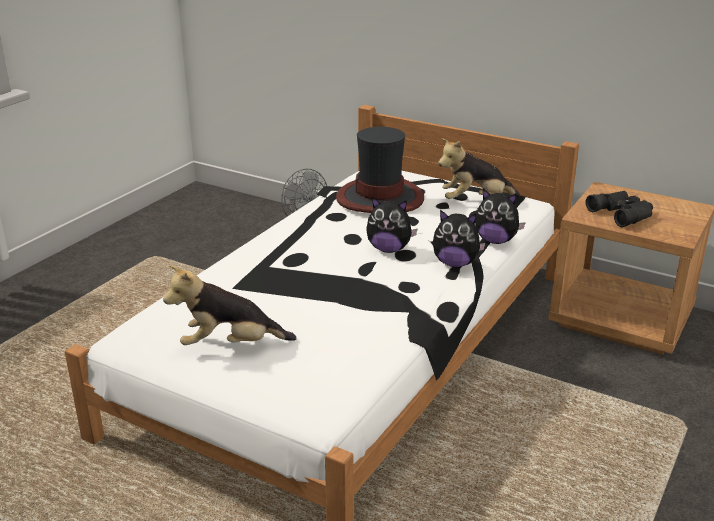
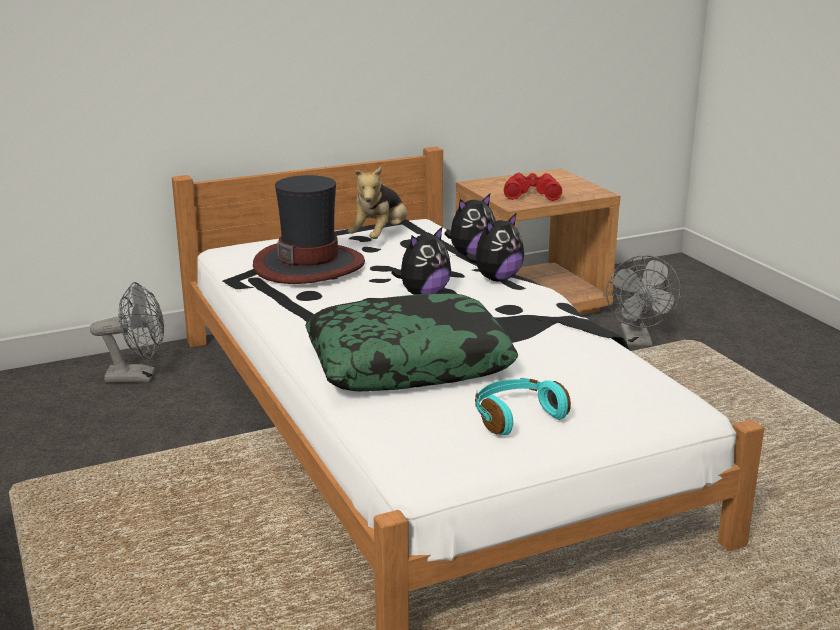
camera: 55 degrees left, 5 degrees down
plush toy [163,265,297,345] -> turquoise headphones [475,378,571,435]
black binoculars [586,191,653,227] -> red binoculars [504,173,562,201]
none -> pillow [305,294,518,391]
none -> grey fan [606,255,681,346]

